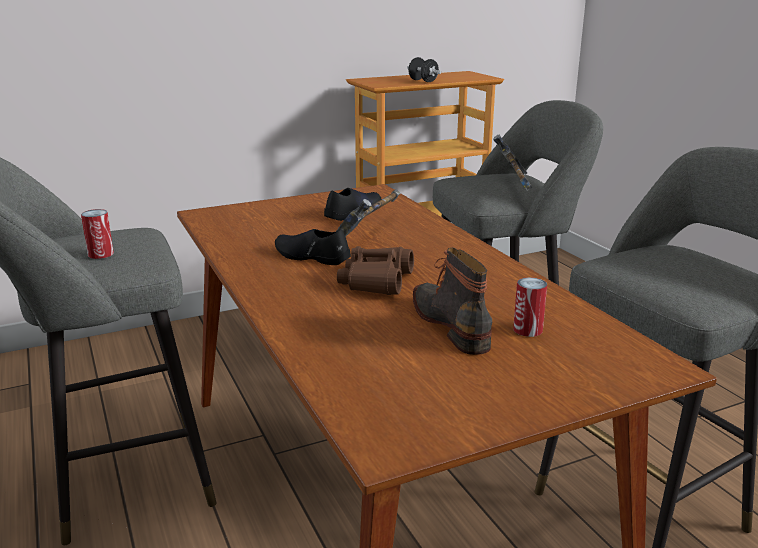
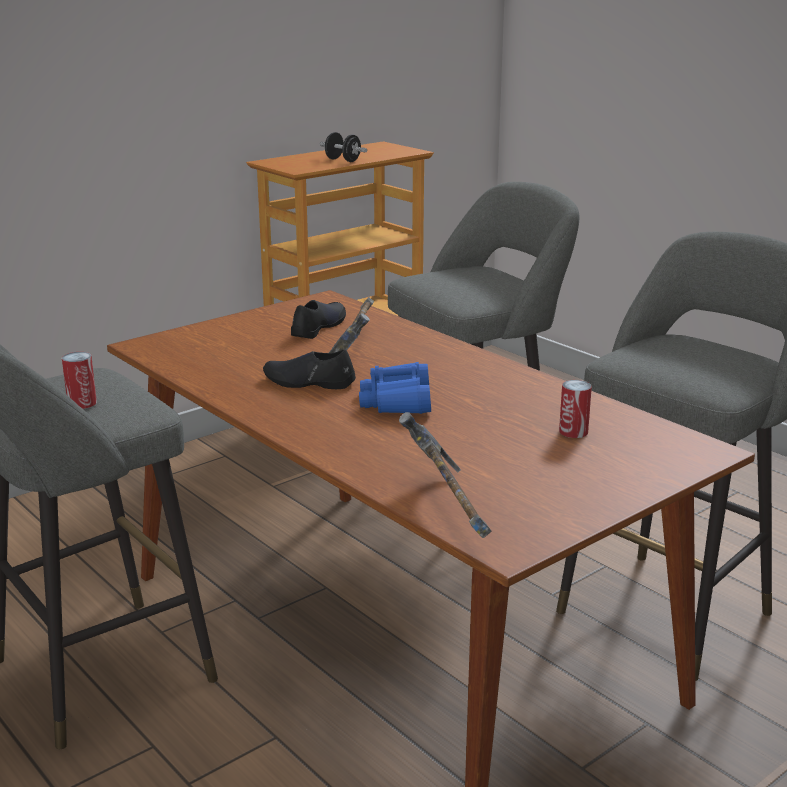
camera: 15 degrees left, 0 degrees up
brown binoculars [337,246,414,295] -> blue binoculars [359,362,431,414]
boot [413,248,492,355] -> none
hammer [493,135,532,191] -> hammer moved to [399,412,491,538]

